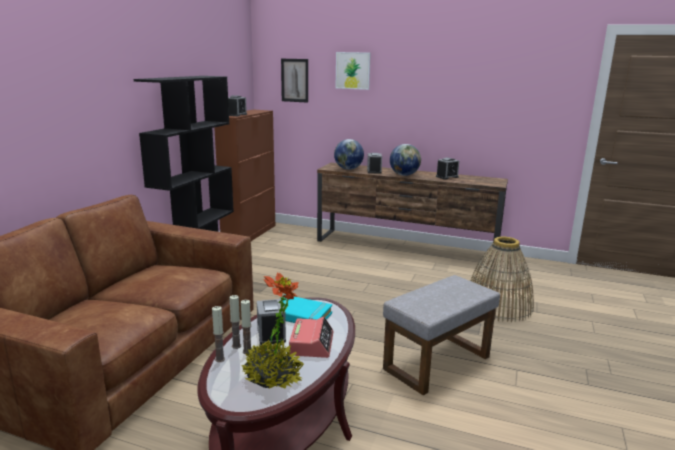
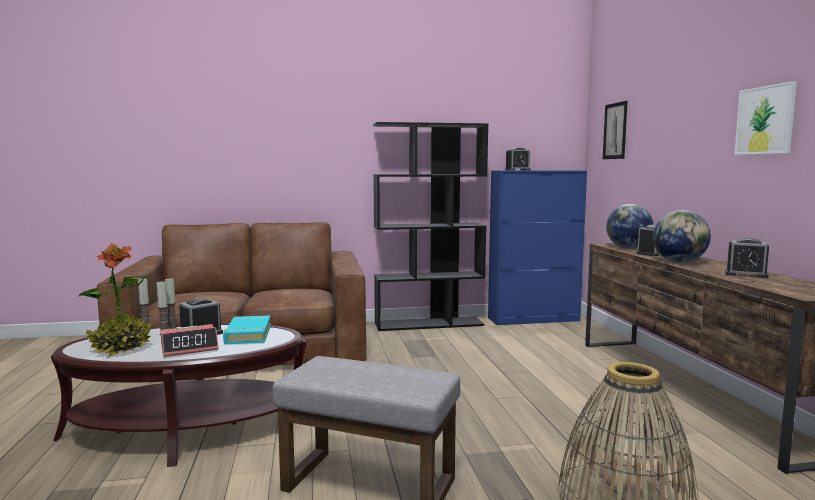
camera: 60 degrees right, 10 degrees down
brown cabinet [214,110,275,241] -> blue cabinet [488,171,587,325]
picture [336,52,371,90] -> picture moved to [734,81,797,155]

